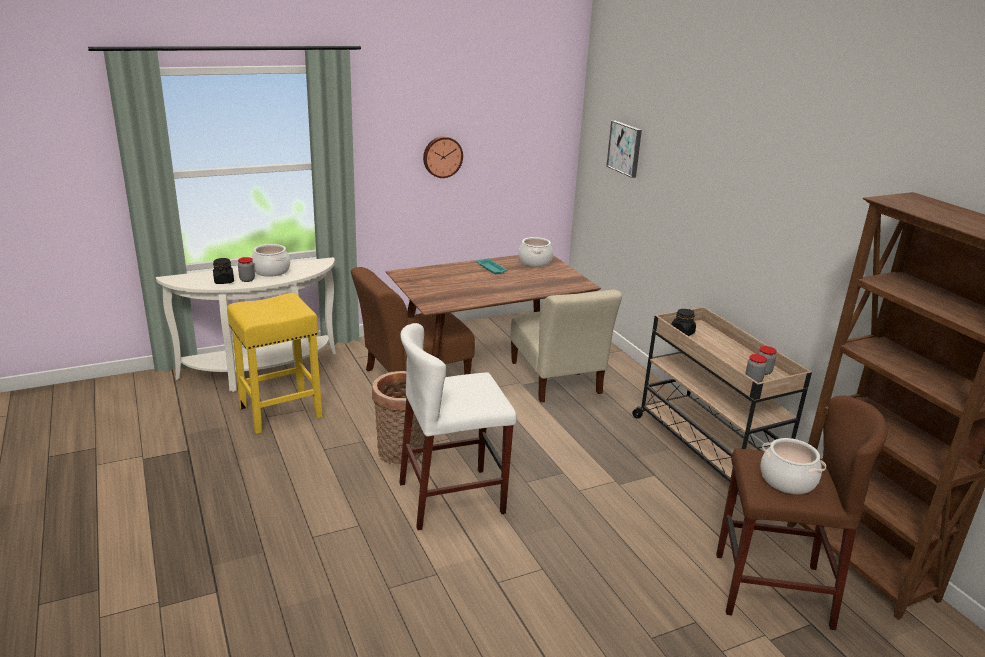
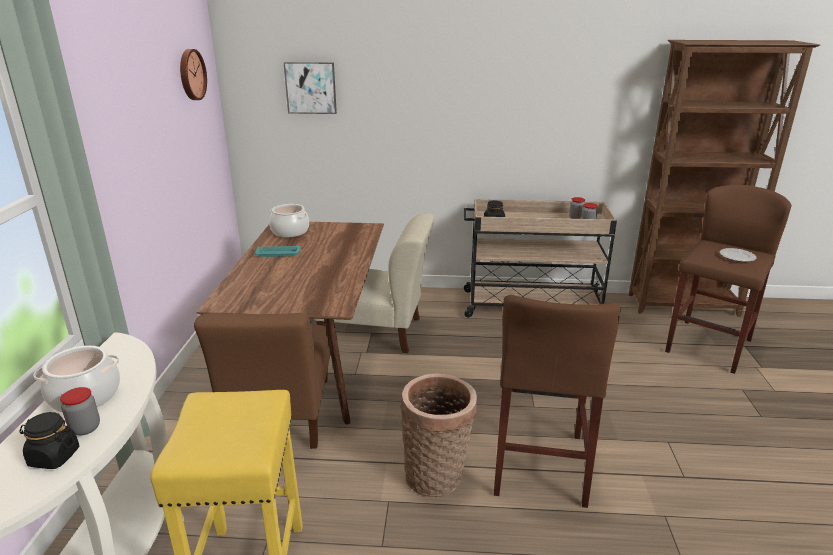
camera: 60 degrees left, 0 degrees up
white stool [399,323,517,530] -> brown stool [494,295,621,508]
wall clock [423,136,463,178] -> wall clock moved to [180,49,207,100]
cooking pot [761,438,826,494] -> plate [720,248,757,262]

